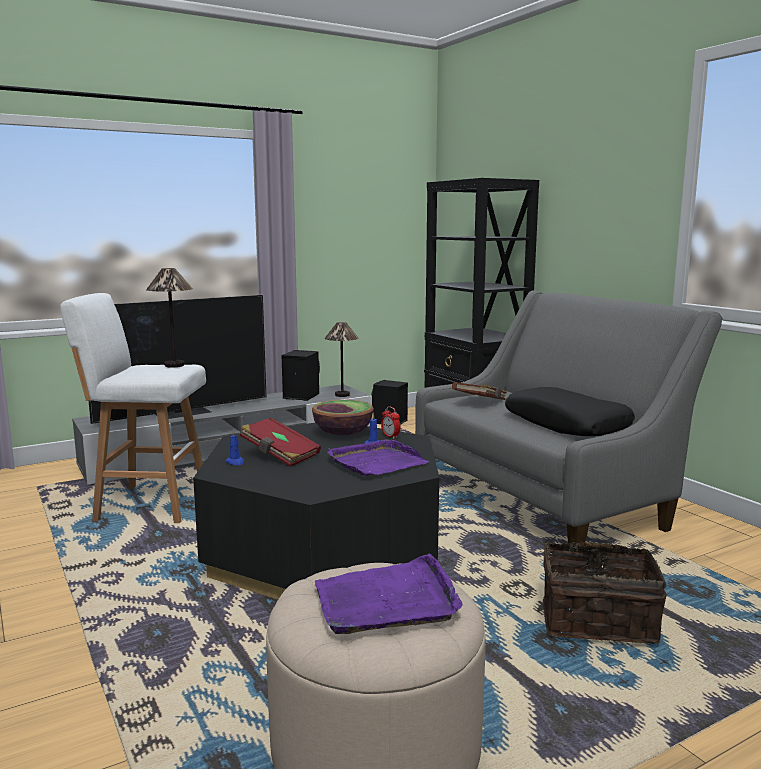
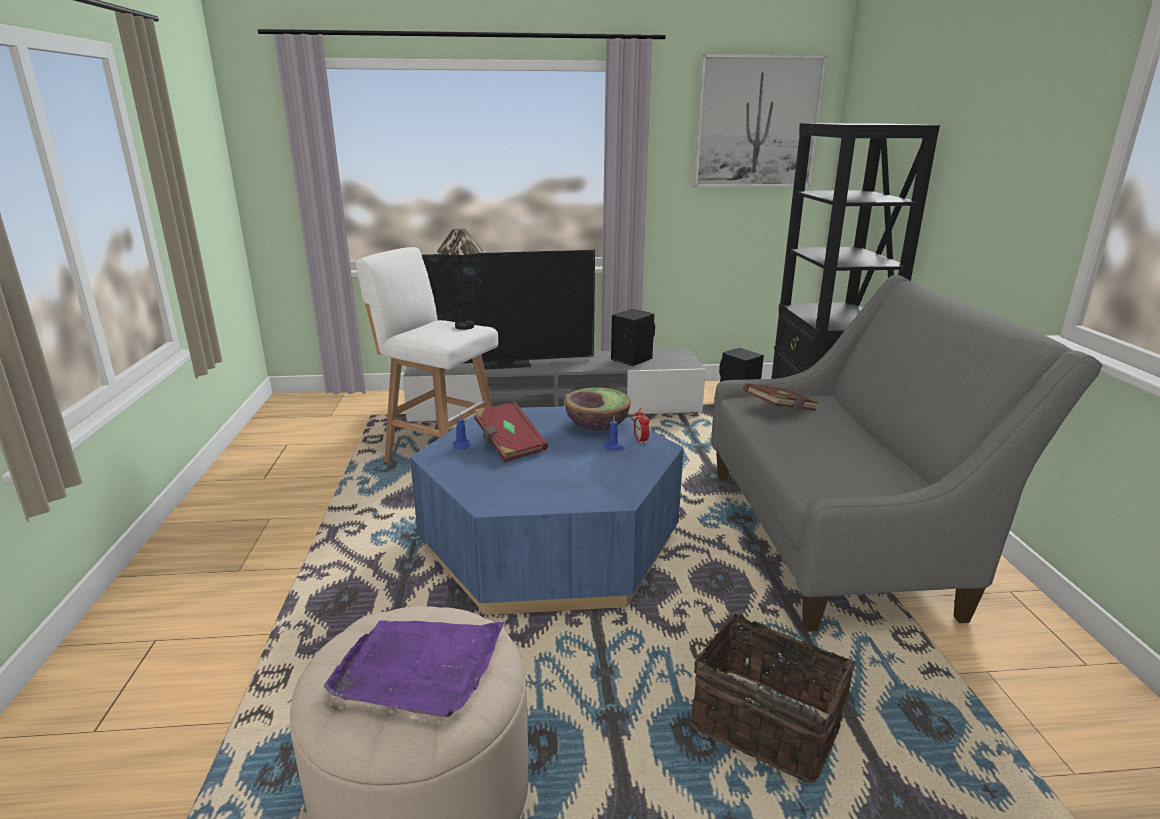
camera: 25 degrees right, 10 degrees up
black coffee table [193,423,439,600] -> blue coffee table [410,406,684,615]
table lamp [325,322,358,397] -> none
purple tray [327,439,429,476] -> none
black pillow [505,387,635,436] -> none
none -> picture [694,54,827,187]

